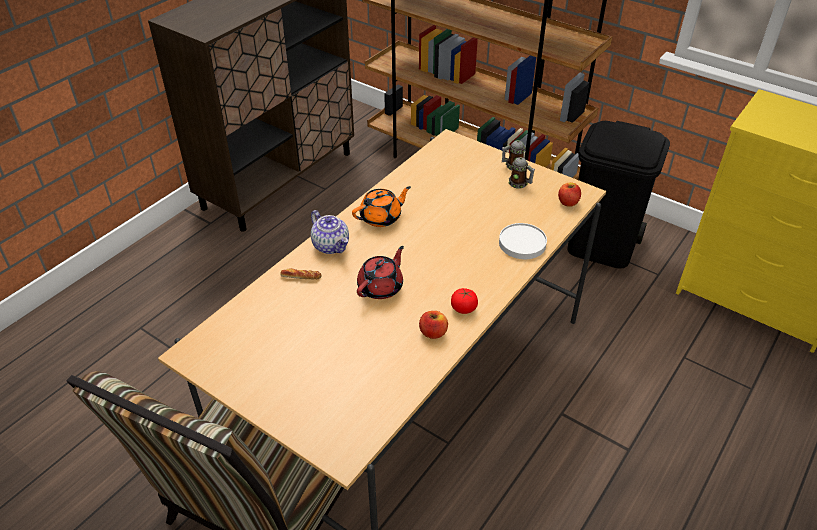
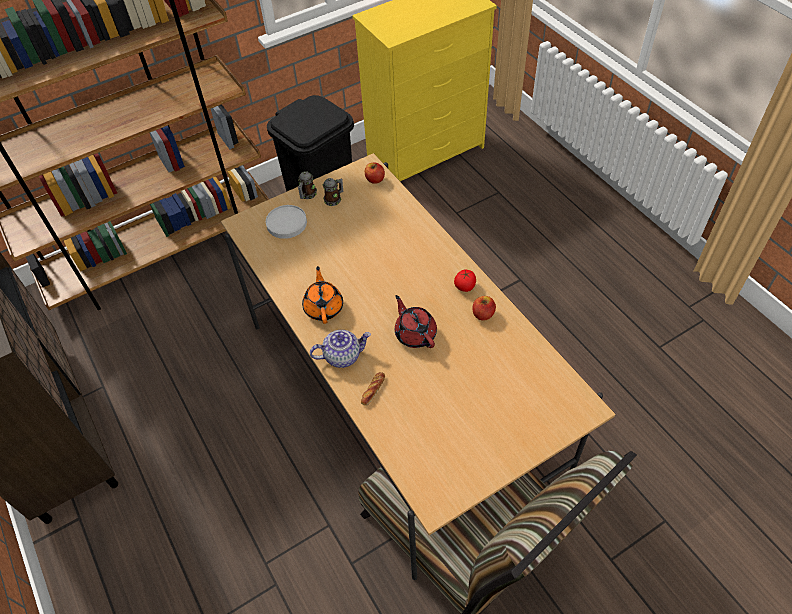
camera: 65 degrees left, 10 degrees up
white plate [499,223,547,259] -> white plate moved to [266,205,307,239]

